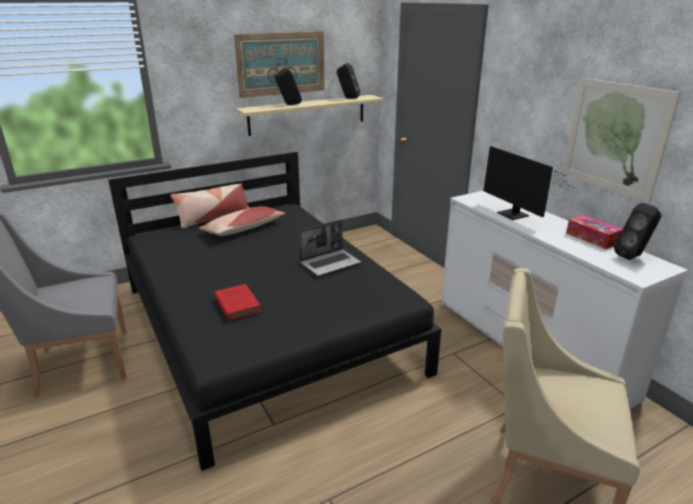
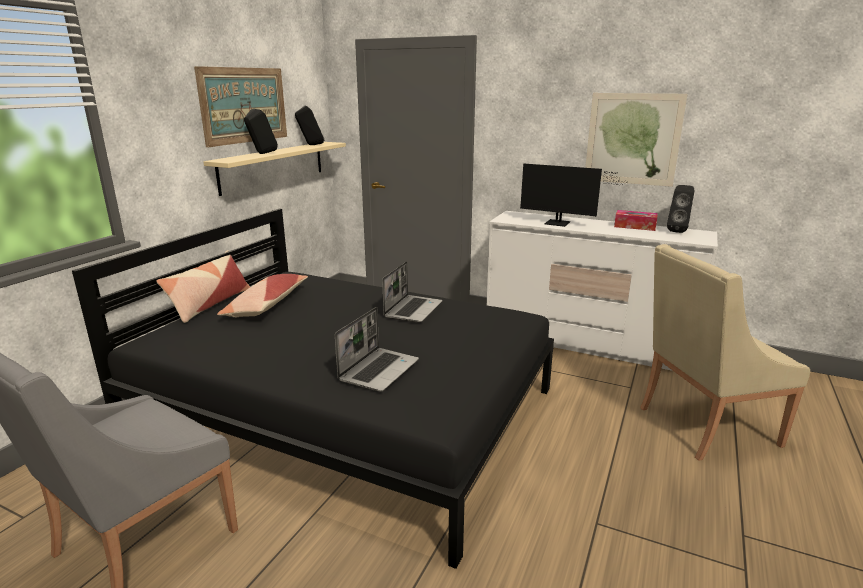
camera: 35 degrees left, 5 degrees down
red book [214,284,262,321] -> laptop [335,307,419,391]

